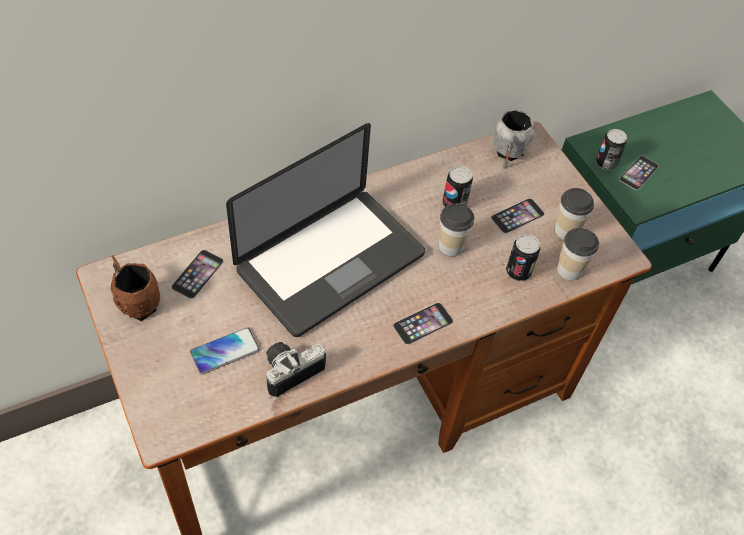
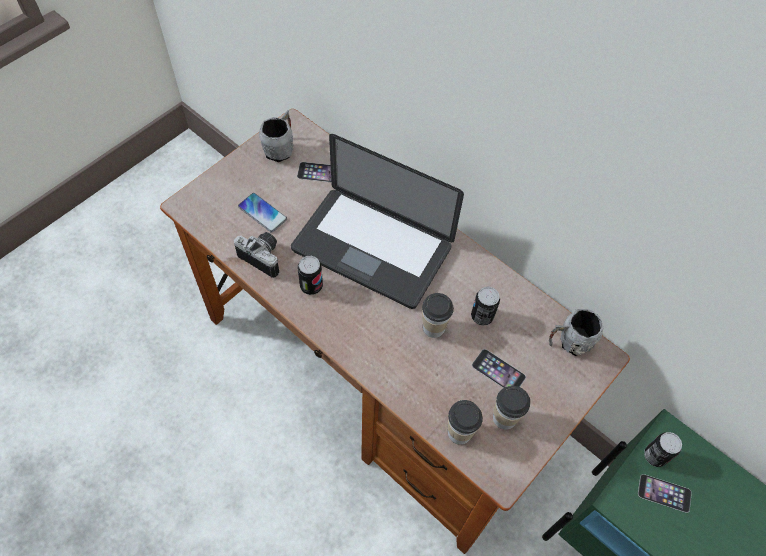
camera: 70 degrees right, 5 degrees up
brown mug [111,255,160,321] -> grey mug [259,110,294,162]
phone [393,303,453,345] -> none
can [506,234,540,281] -> can moved to [298,256,323,295]

